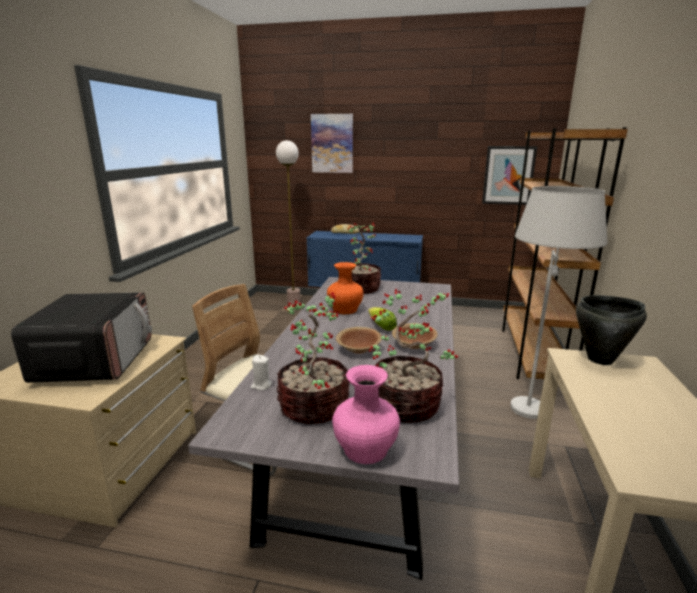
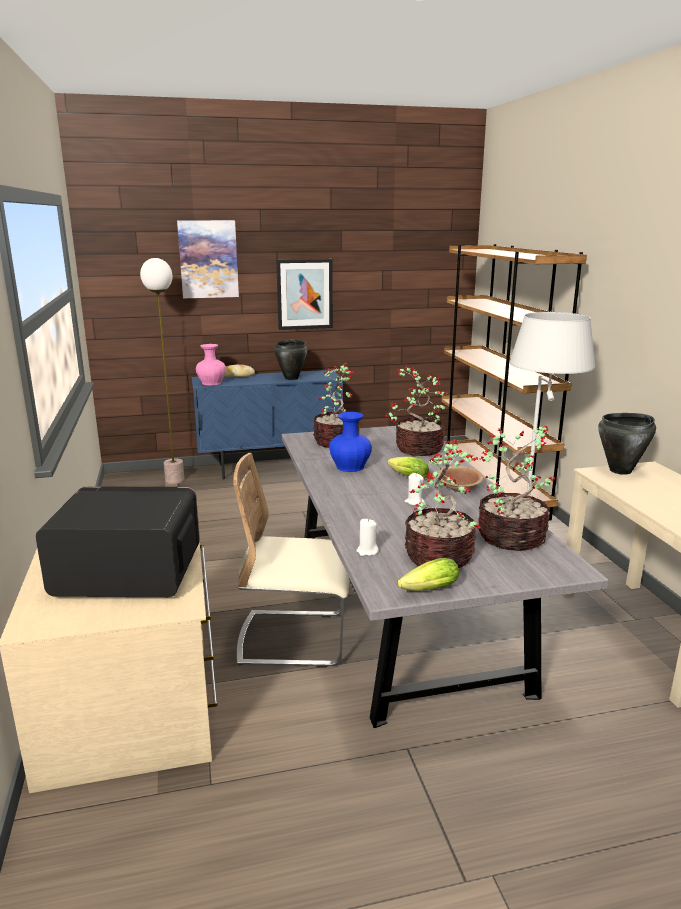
camera: 25 degrees left, 0 degrees up
microwave [11,292,152,383] -> microwave turned 60 degrees counterclockwise [36,486,200,597]
orange vase [327,262,364,314] -> blue vase [329,412,372,472]
pink vase [332,365,400,464] -> pink vase moved to [196,344,226,385]
brown bowl [336,327,382,354] -> white candle [405,473,424,505]
picture [482,146,537,205] -> picture moved to [276,259,333,330]
none -> black cooking pot [274,339,308,380]
none -> potted plant [386,365,447,456]
none -> lettuce [398,558,459,591]

